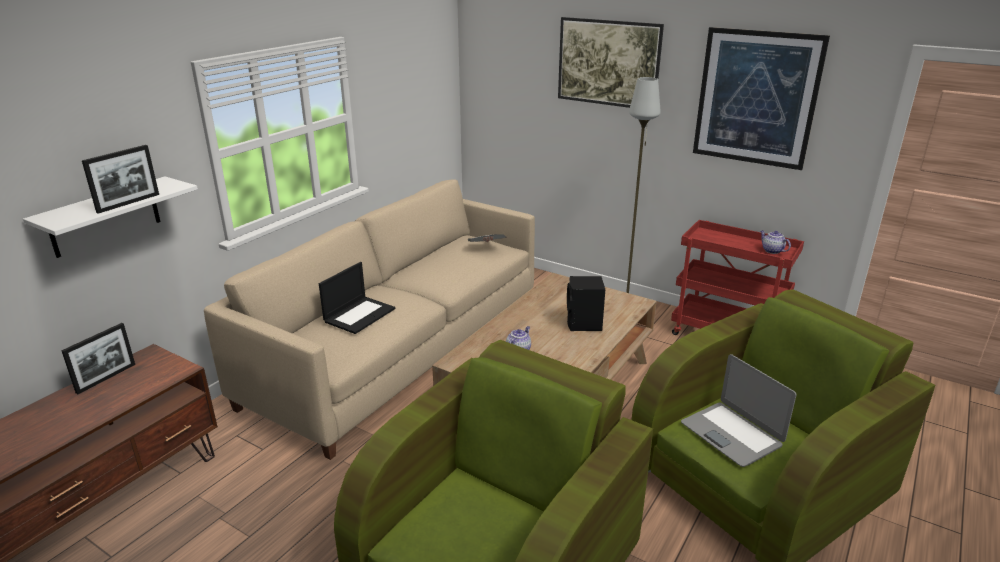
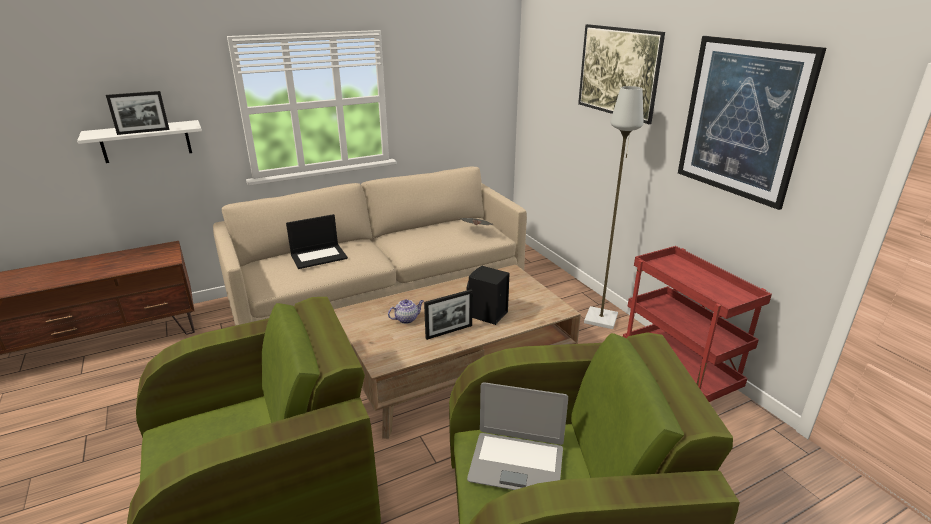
camera: 30 degrees right, 0 degrees up
picture frame [61,323,135,394] -> picture frame moved to [424,289,473,340]
laptop [681,354,796,467] -> laptop turned 75 degrees counterclockwise [467,382,568,490]
teapot [760,230,791,254] -> none

